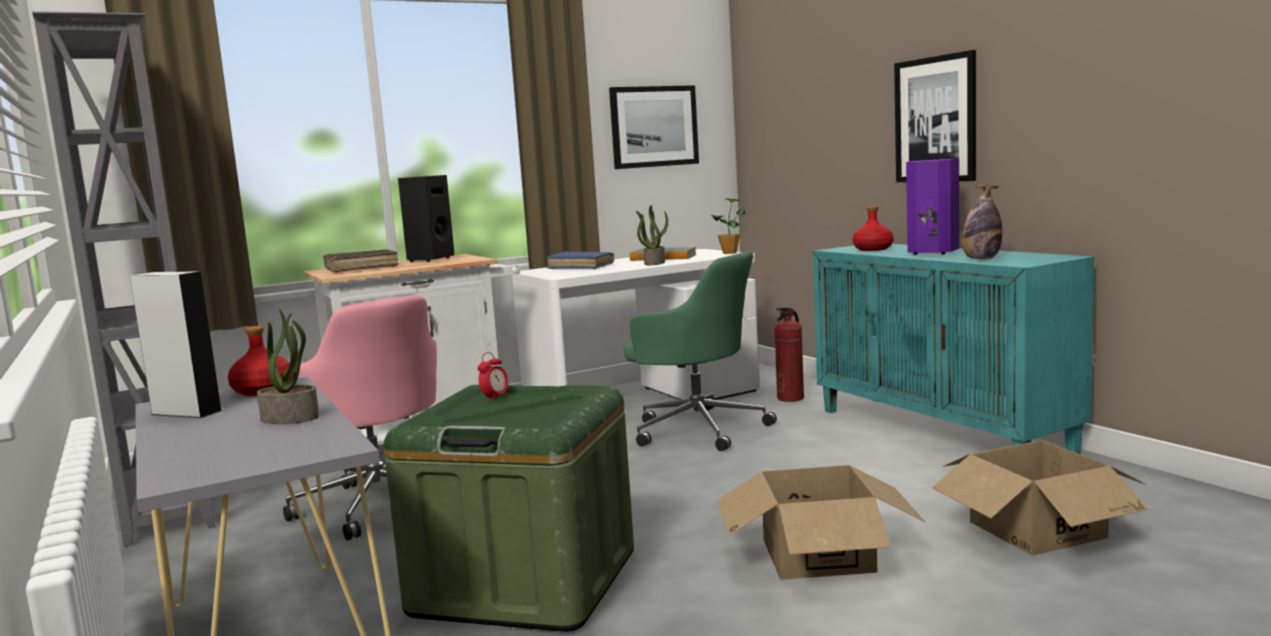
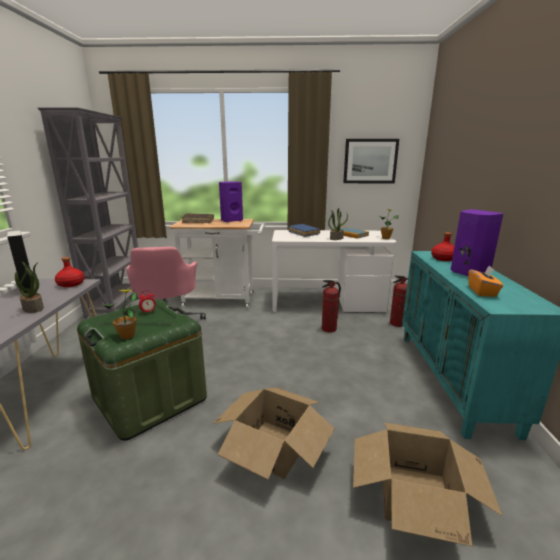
camera: 30 degrees right, 10 degrees up
black speaker [398,175,455,262] -> purple speaker [219,181,243,223]
green office chair [624,251,777,451] -> fire extinguisher [322,280,341,333]
picture [894,50,976,182] -> none
bottle [962,184,1002,259] -> orange tissue box [468,266,503,297]
none -> potted plant [103,289,139,339]

